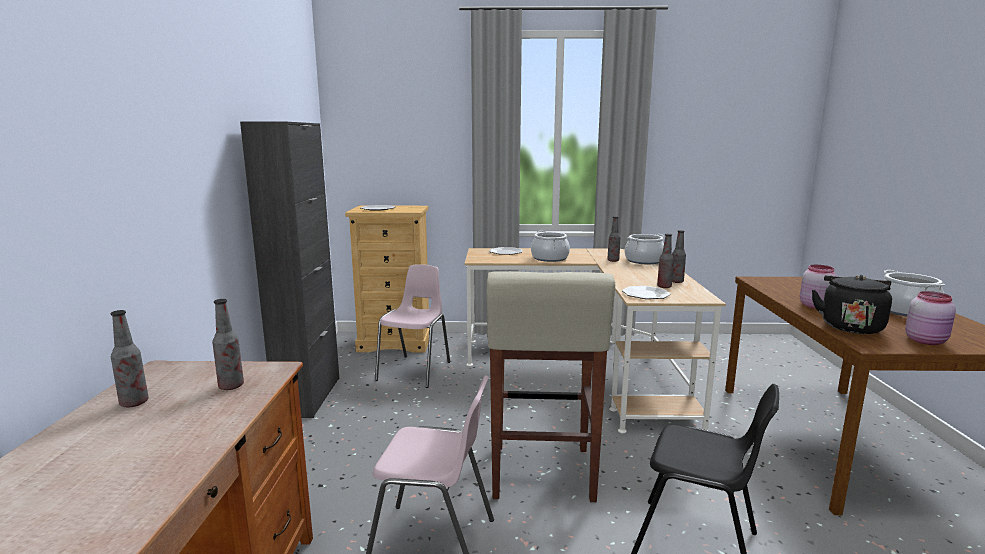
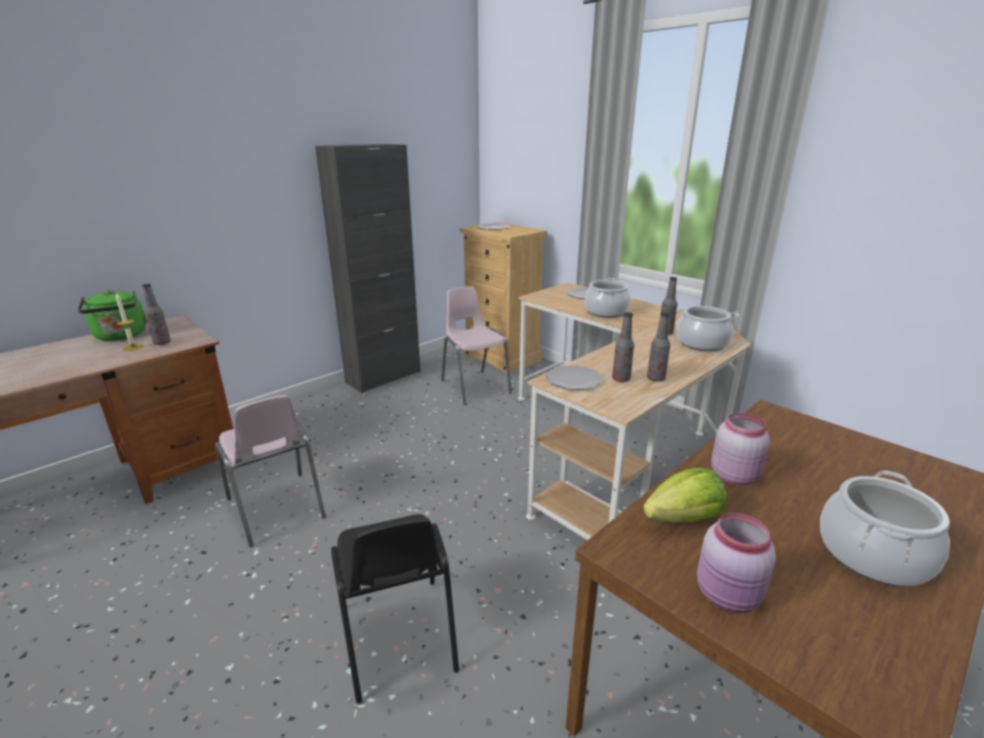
camera: 45 degrees right, 10 degrees up
bottle [111,310,149,407] -> green kettle [78,290,147,341]
pink chair [375,264,450,388] -> pink chair turned 90 degrees counterclockwise [441,286,512,405]
beige stool [487,271,615,502] -> none
black kettle [812,275,892,334] -> lettuce [643,468,727,523]
none -> candle [116,292,143,351]

